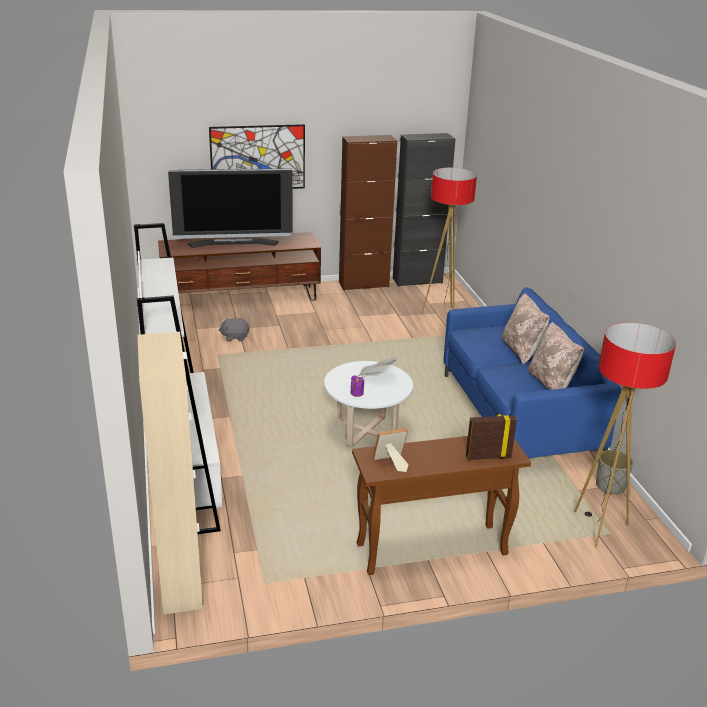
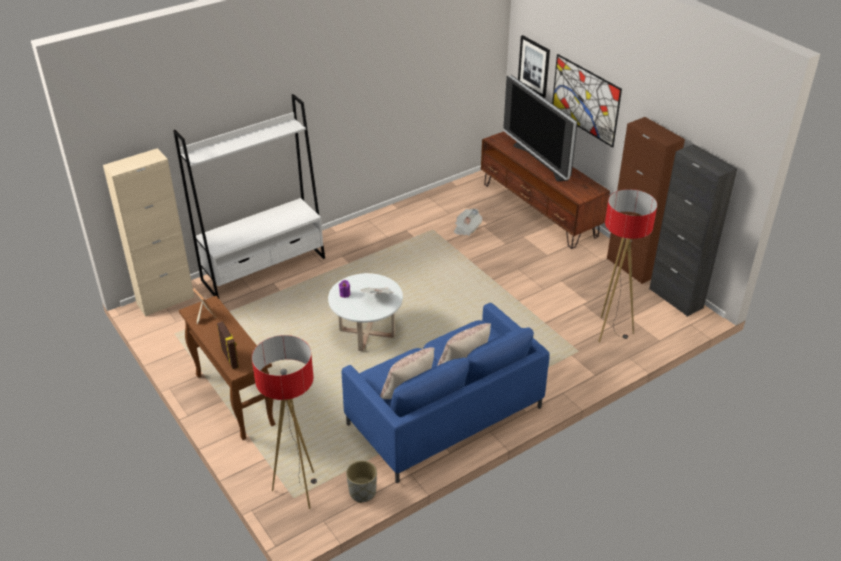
camera: 70 degrees right, 10 degrees up
grey plush toy [219,318,250,342] -> newspaper [454,209,482,236]
none -> picture [518,35,550,98]

